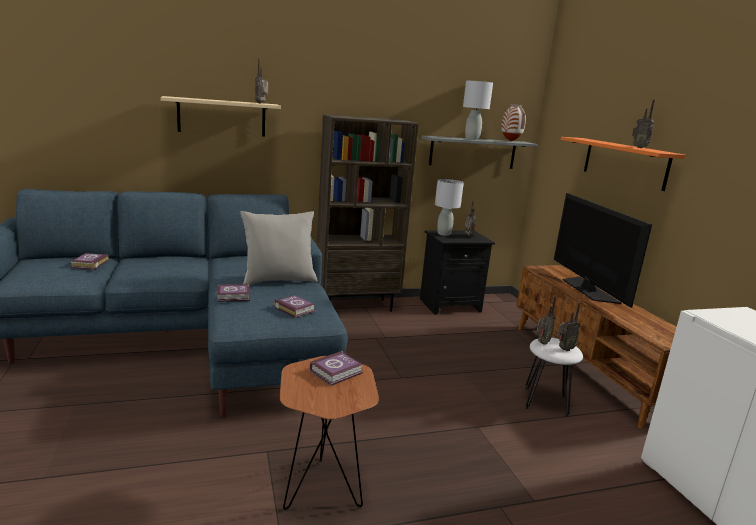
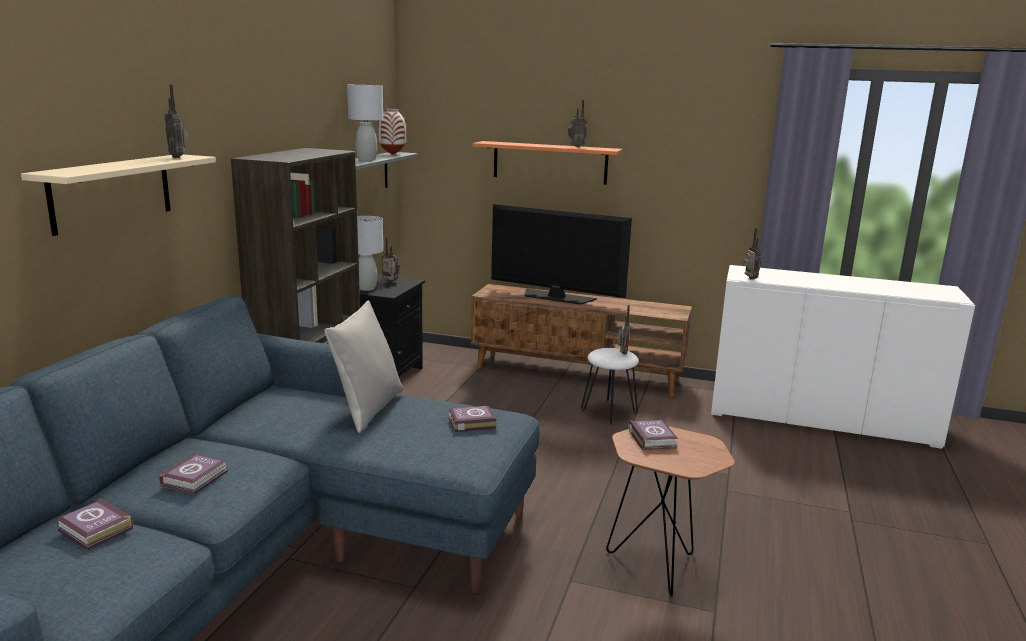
camera: 55 degrees left, 0 degrees up
book [217,284,250,302] -> book moved to [159,453,228,494]
radio [536,296,556,345] -> radio moved to [744,228,762,279]

